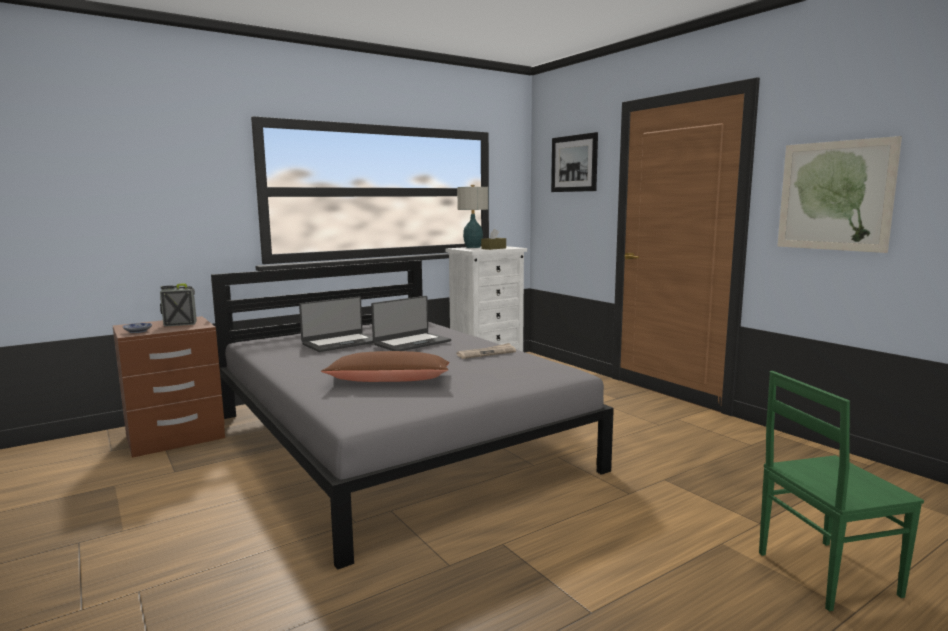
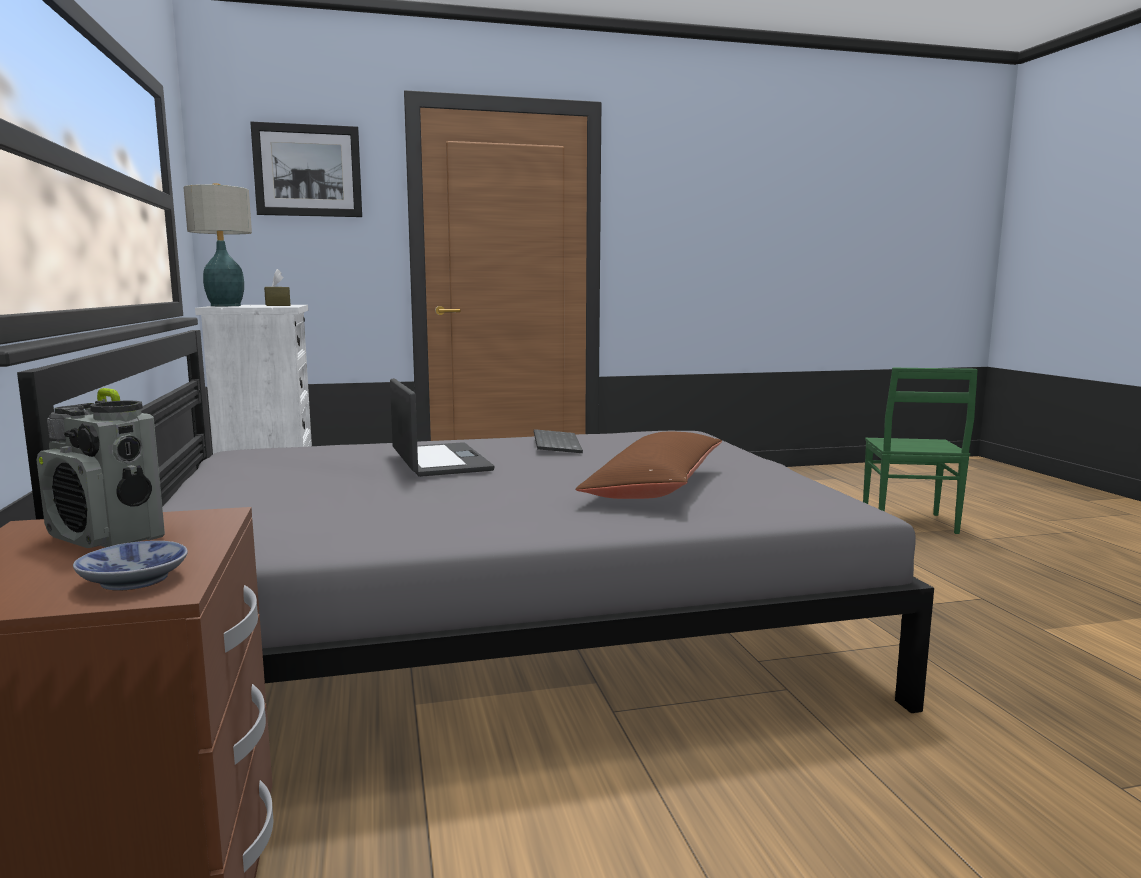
camera: 70 degrees left, 0 degrees up
radio [160,283,197,326] -> radio turned 60 degrees counterclockwise [36,388,165,548]
laptop [299,296,374,352] -> none
newspaper [457,343,516,359] -> keyboard [534,429,583,453]
picture [777,136,902,253] -> none

